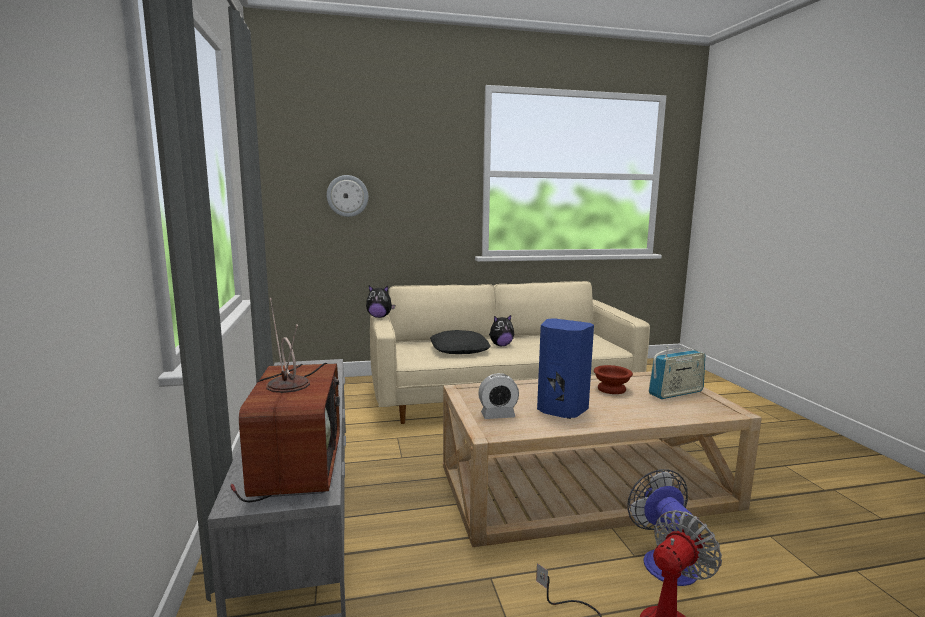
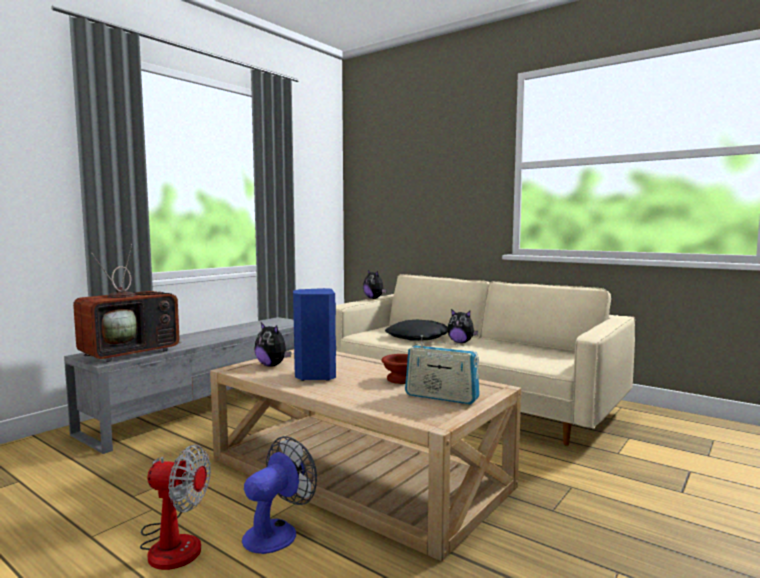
camera: 50 degrees right, 5 degrees down
wall clock [327,175,368,217] -> none
alarm clock [478,373,519,419] -> plush toy [254,322,291,367]

